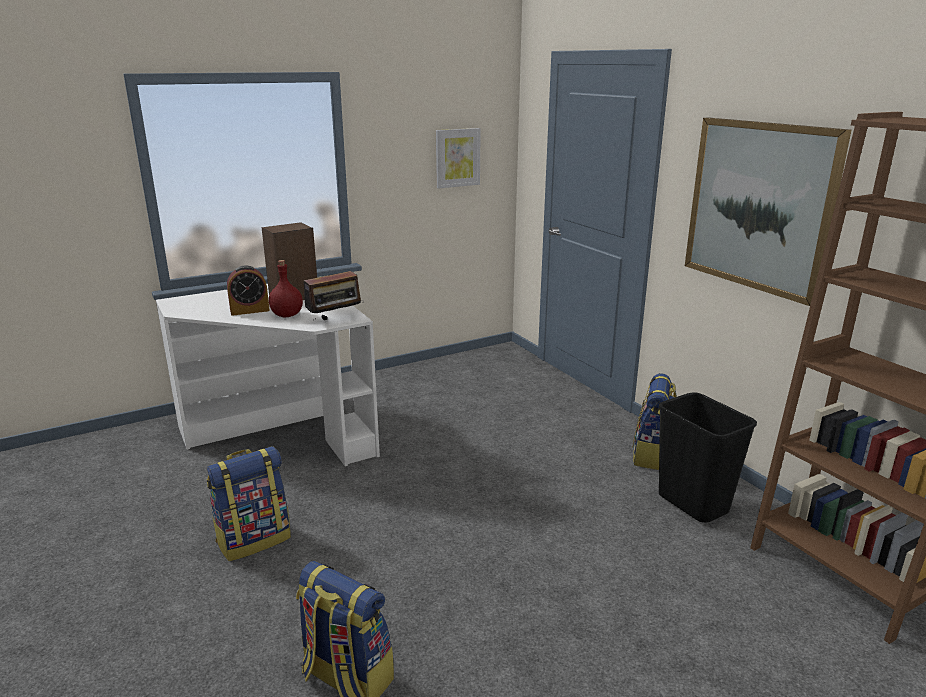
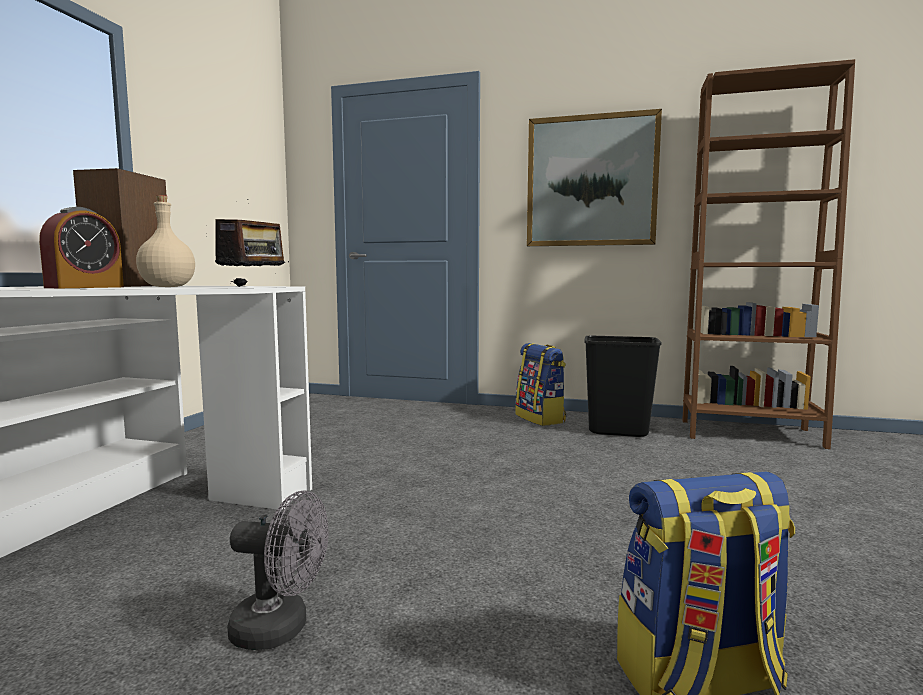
camera: 45 degrees left, 15 degrees down
backpack [207,446,291,561] -> grey fan [227,490,328,650]
red bottle [269,260,303,317] -> beige bottle [136,195,195,287]
picture [436,128,481,189] -> none

